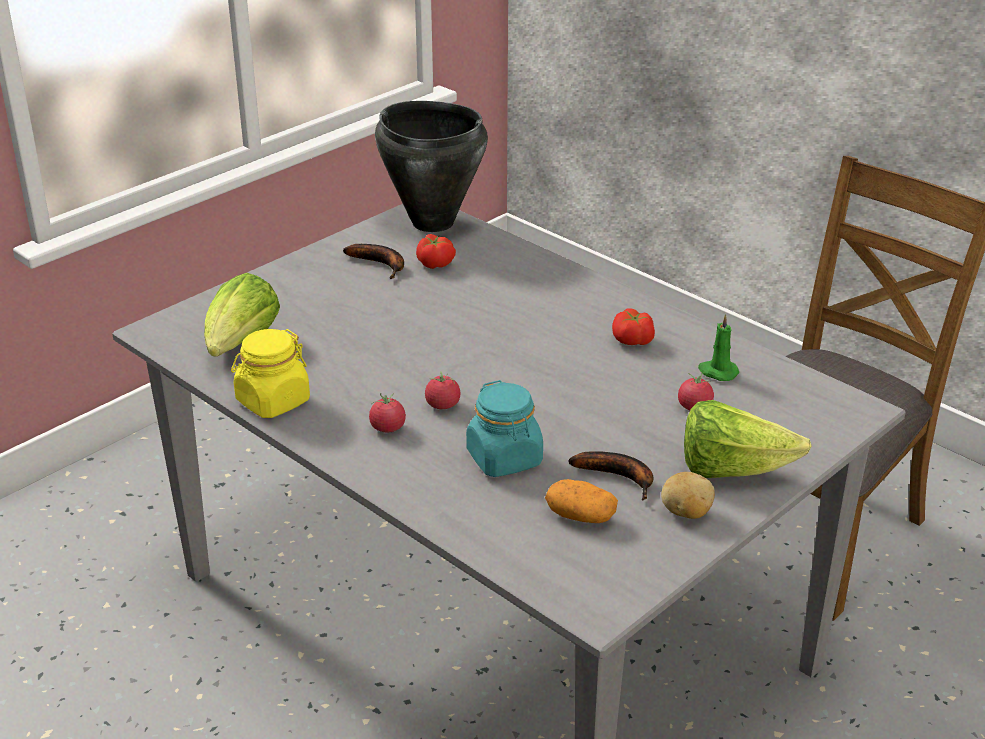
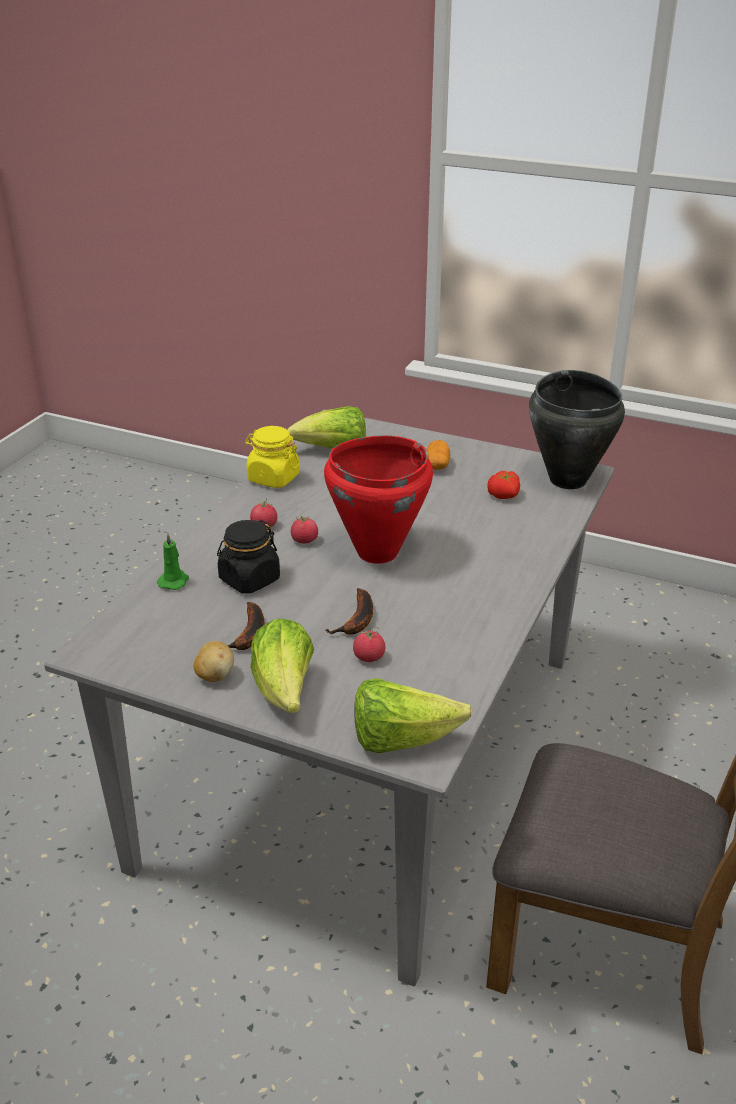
camera: 70 degrees right, 0 degrees up
banana [343,244,404,279] -> banana moved to [325,588,373,635]
turquoise jar [466,380,543,477] -> black jar [217,520,280,594]
potato [545,479,618,523] -> potato moved to [427,440,450,470]
tomato [612,308,655,345] -> none
green candle [698,314,739,381] -> green candle moved to [157,533,189,590]
none -> red cooking pot [324,436,433,564]
none -> lettuce [354,678,472,753]

